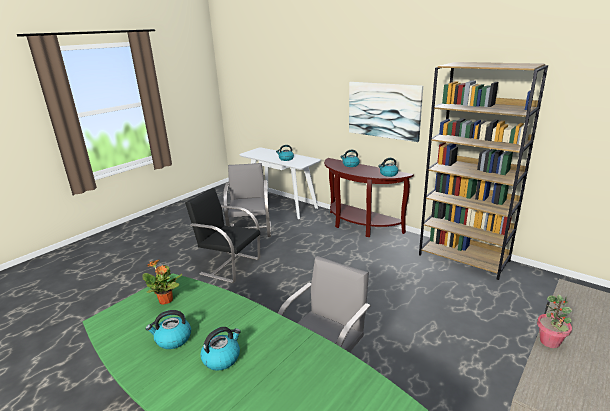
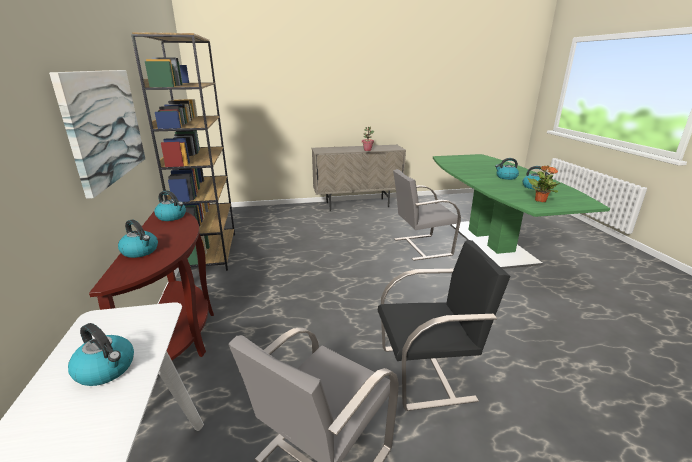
camera: 140 degrees left, 0 degrees up
black chair [185,188,260,283] -> black chair turned 75 degrees counterclockwise [378,240,511,411]

